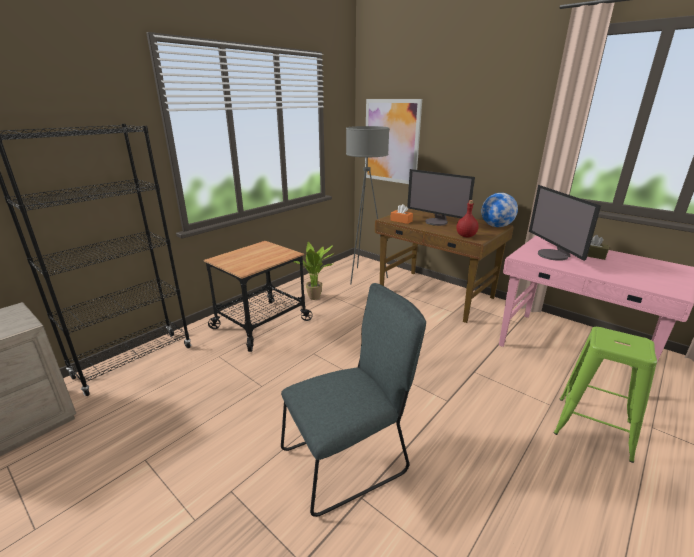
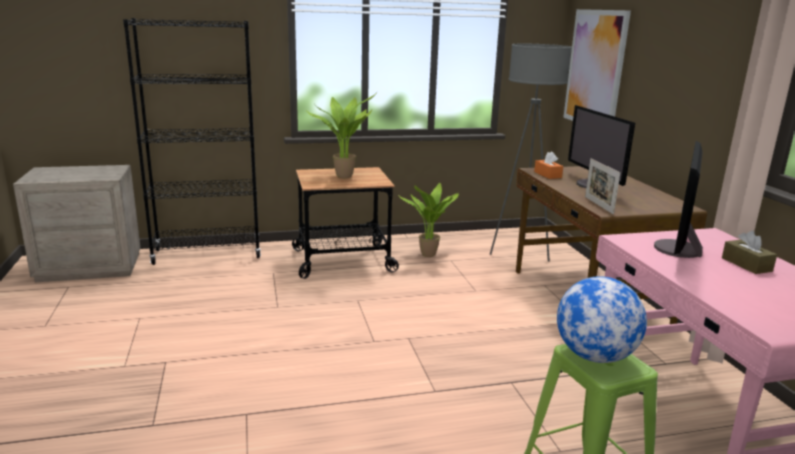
camera: 35 degrees right, 5 degrees down
grey chair [281,283,426,517] -> none
red bottle [456,200,479,237] -> picture frame [585,158,620,214]
globe [482,193,518,227] -> globe moved to [557,276,647,363]
none -> potted plant [307,91,378,178]

